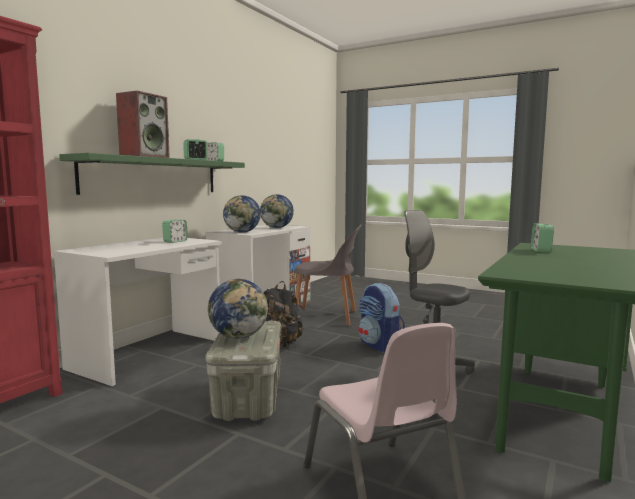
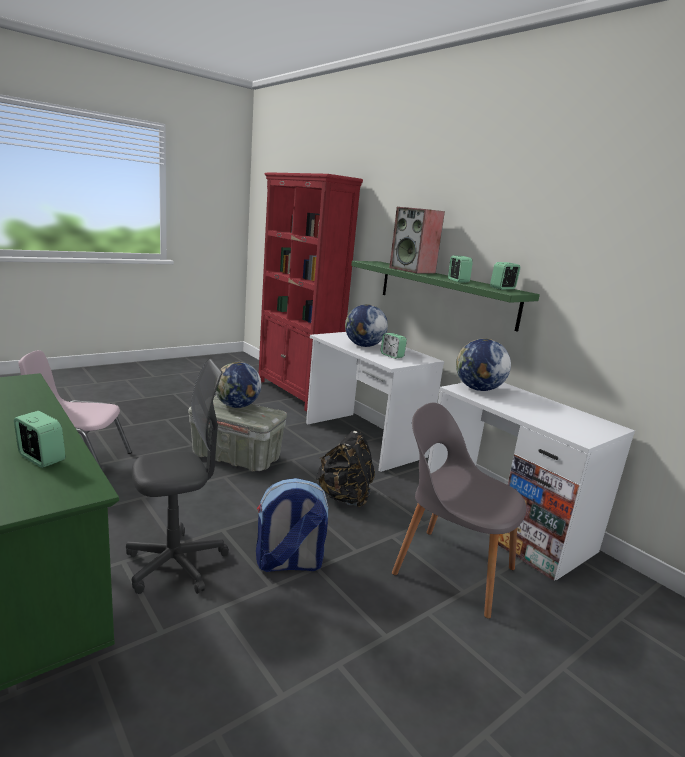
camera: 110 degrees right, 10 degrees up
globe [260,194,294,228] -> globe moved to [345,304,388,347]
grey chair [294,224,362,326] -> grey chair turned 90 degrees clockwise [392,403,526,619]

